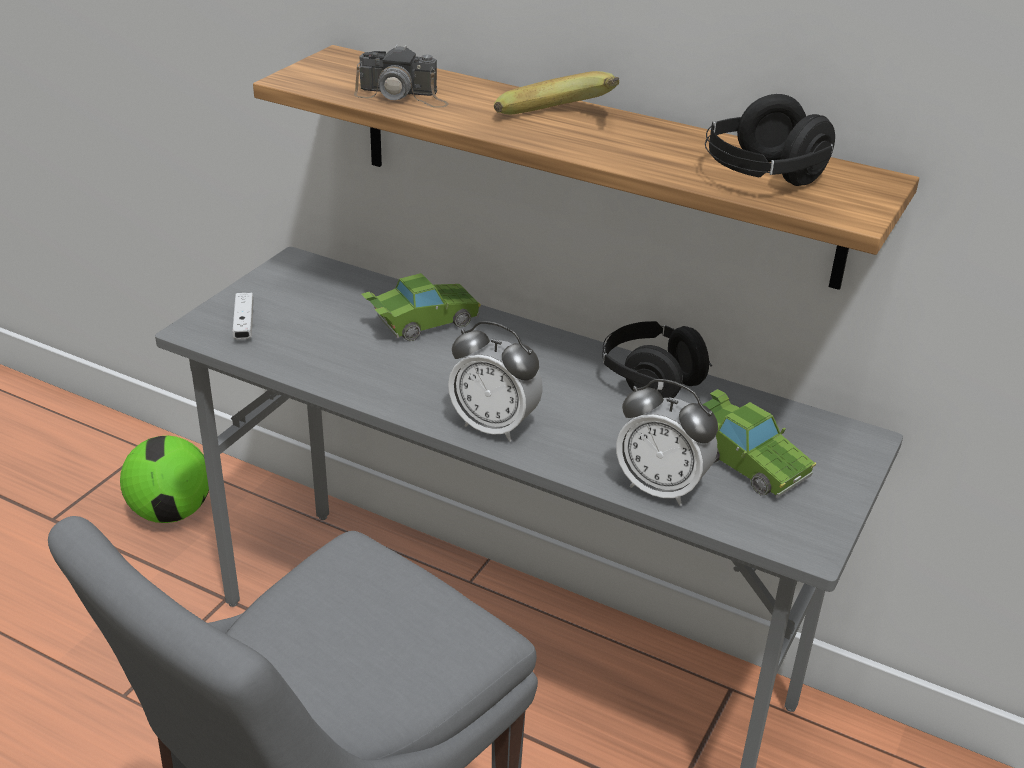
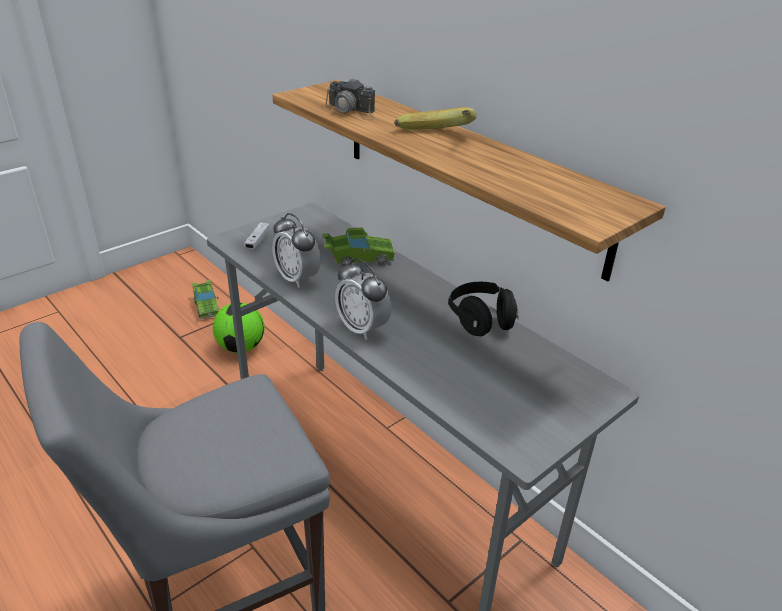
camera: 20 degrees right, 0 degrees up
alarm clock [616,379,718,506] -> alarm clock moved to [272,213,321,288]
green toy car [702,389,816,498] -> green toy car moved to [192,280,220,319]
black headphones [705,94,835,186] -> none

